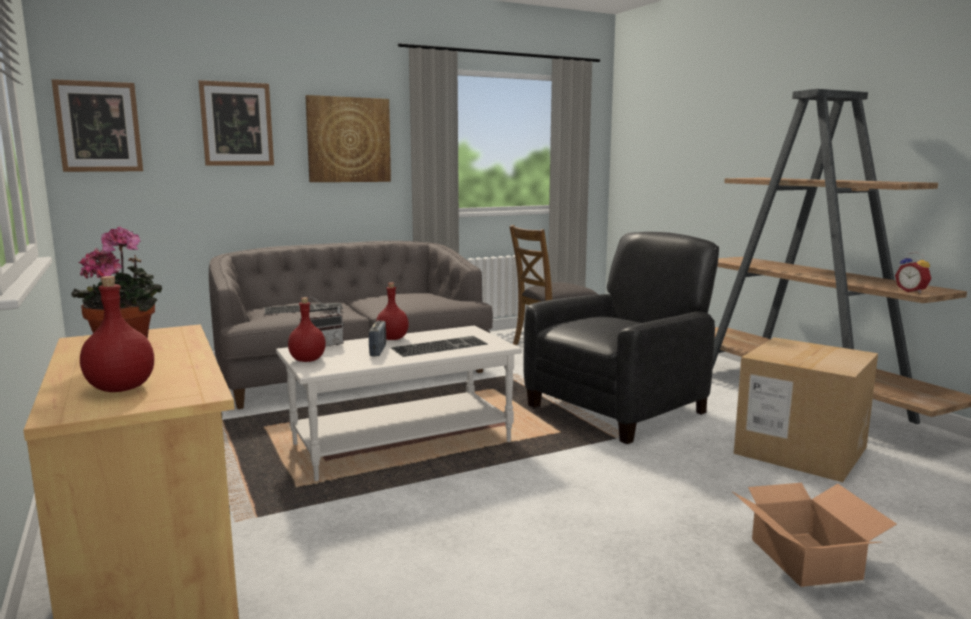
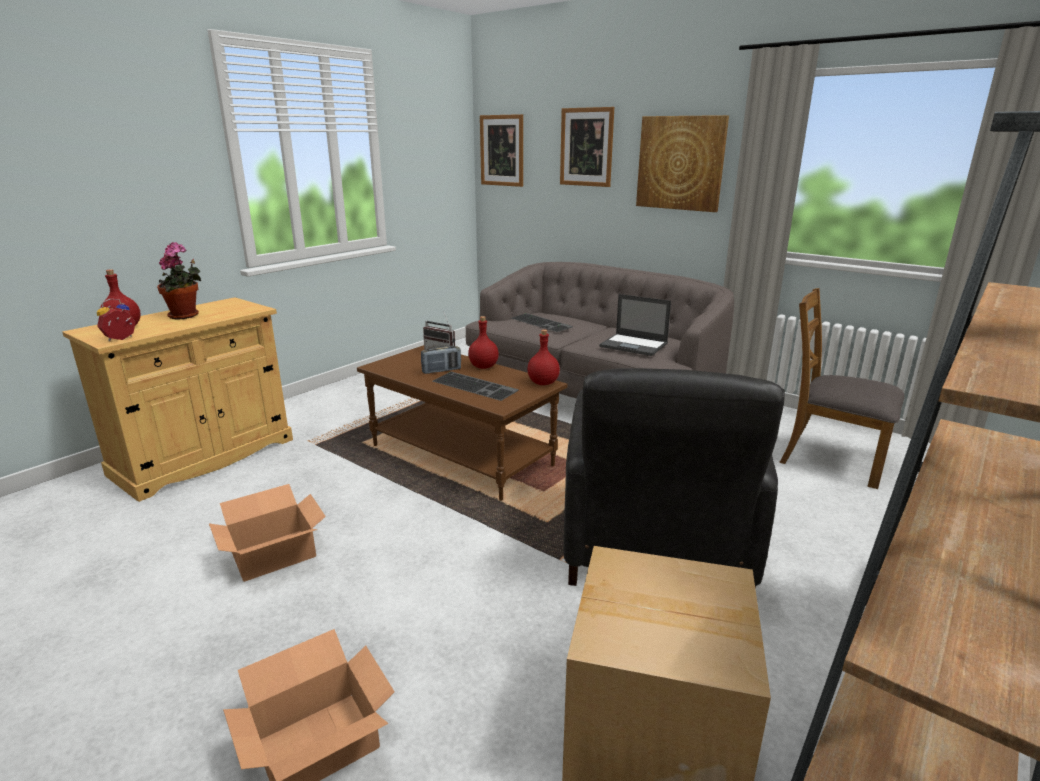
camera: 65 degrees right, 10 degrees up
white coffee table [276,326,522,481] -> brown coffee table [357,345,567,501]
red bottle [288,297,326,362] -> red bottle moved to [527,329,560,385]
black armchair [523,232,719,444] -> black armchair turned 75 degrees clockwise [564,368,785,589]
alarm clock [895,252,931,293] -> alarm clock moved to [97,299,136,341]
none -> cardboard box [209,484,326,582]
none -> laptop [599,294,671,356]

